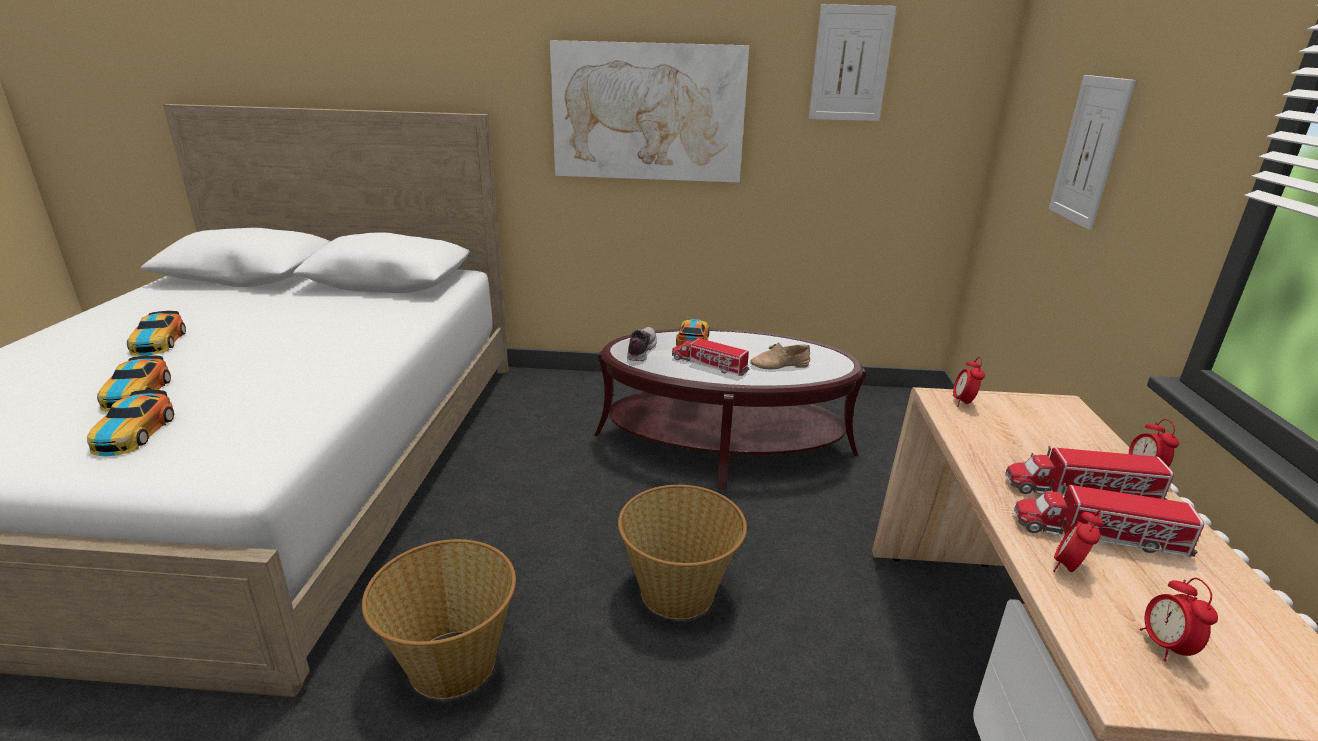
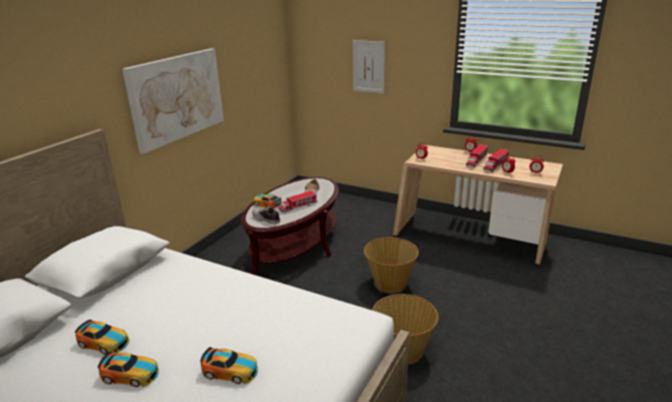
camera: 65 degrees left, 0 degrees up
toy car [87,390,175,456] -> toy car moved to [75,319,129,355]
picture [809,4,897,121] -> none

